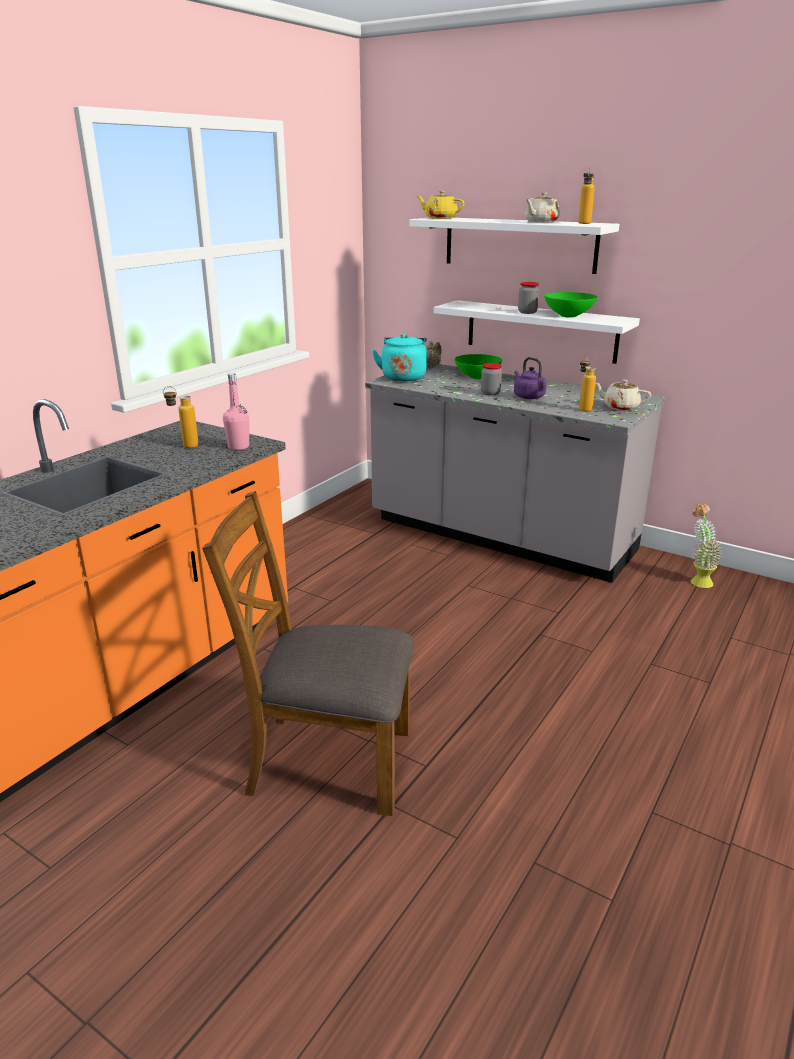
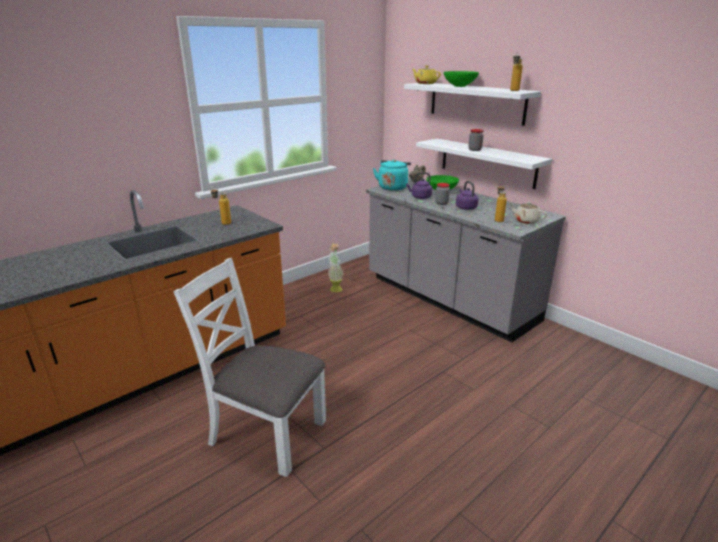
camera: 15 degrees right, 0 degrees up
brown chair [202,491,414,816] -> white chair [173,258,326,477]
pink bottle [223,373,249,450] -> none
beige teapot [525,192,560,223] -> none
green bowl [544,292,597,318] -> green bowl moved to [443,71,479,87]
potted plant [691,504,722,588] -> potted plant moved to [328,243,344,292]
none -> purple kettle [406,172,432,199]

